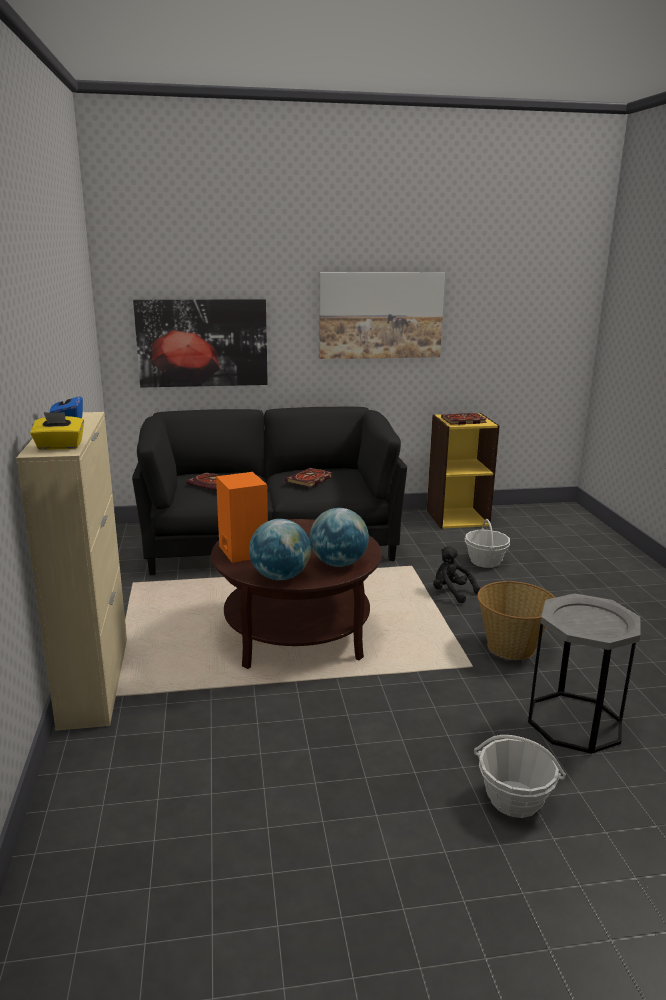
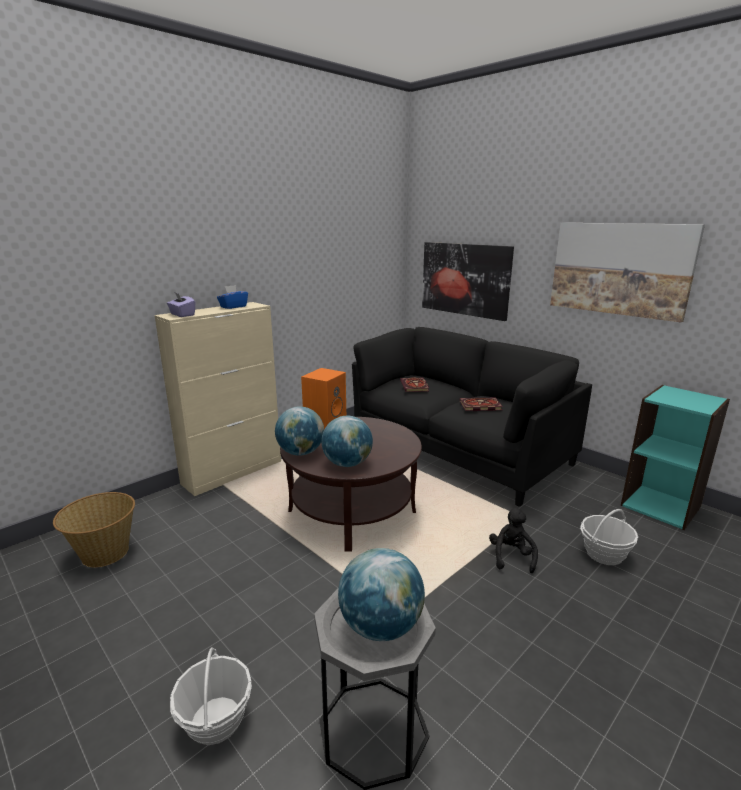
camera: 55 degrees right, 0 degrees up
yellow tissue box [30,412,84,450] -> purple tissue box [167,293,195,317]
yellow bookcase [427,413,500,529] -> turquoise bookcase [621,385,730,530]
book [441,413,487,425] -> none
basket [477,581,555,660] -> basket moved to [53,492,135,567]
none -> globe [338,548,425,641]

